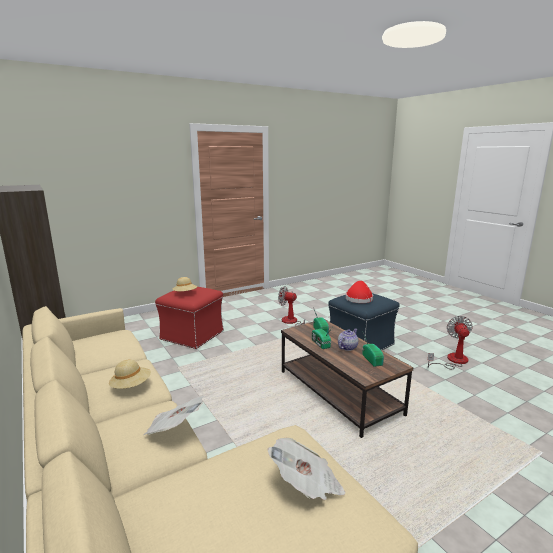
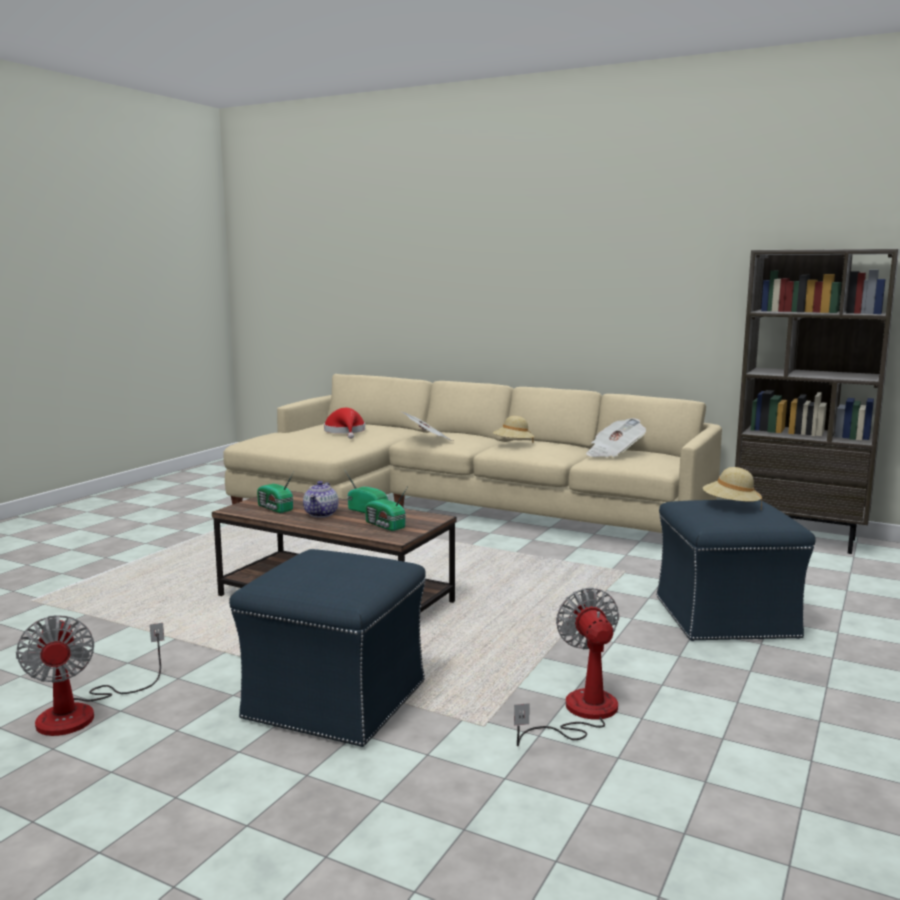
camera: 150 degrees right, 5 degrees down
red ottoman [155,287,224,349] -> blue ottoman [656,500,816,641]
newspaper [268,438,345,500] -> newspaper moved to [586,418,646,457]
fan [278,286,305,326] -> fan turned 90 degrees counterclockwise [514,587,619,746]
red hat [346,281,373,303] -> red hat moved to [324,408,365,439]

